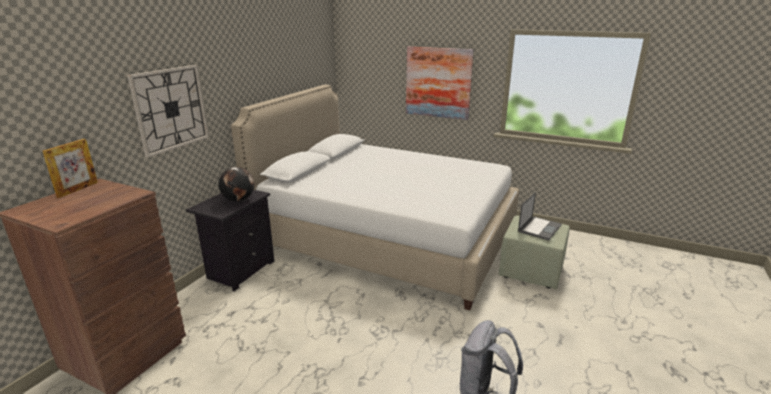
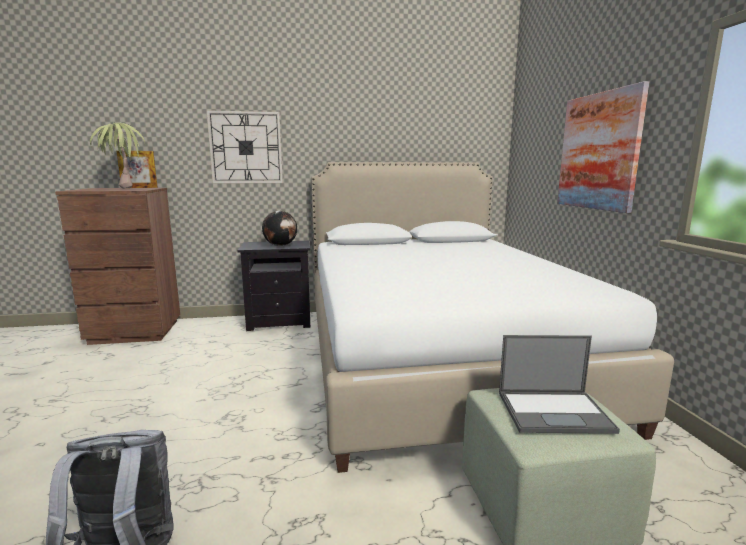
camera: 55 degrees right, 10 degrees down
none -> potted plant [90,122,146,189]

